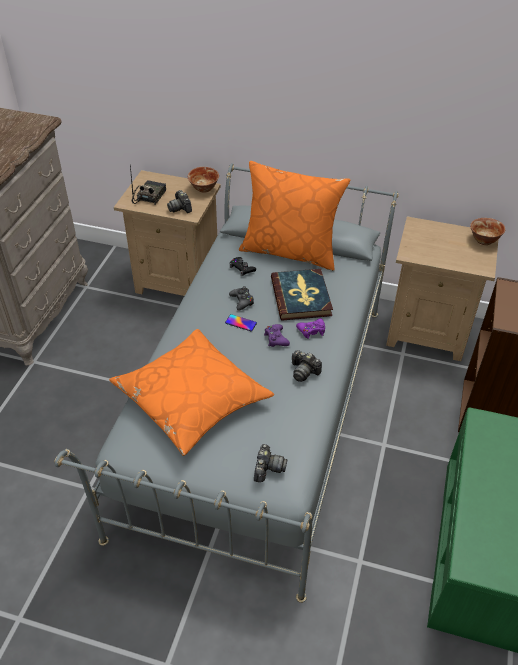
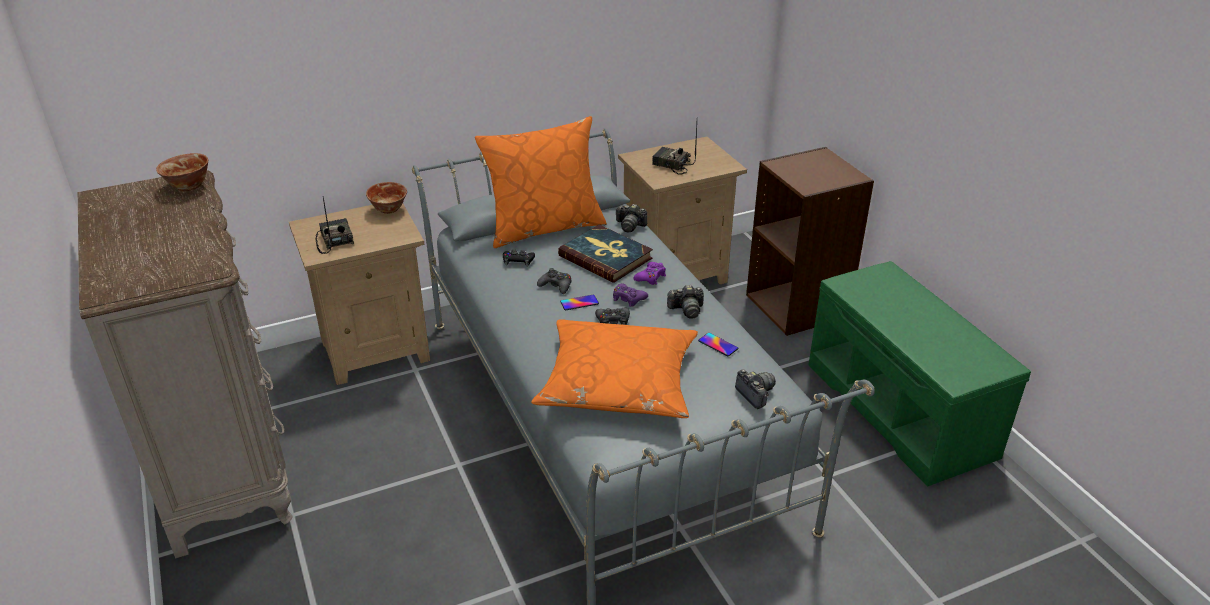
camera: 40 degrees left, 10 degrees down
camera [167,190,192,213] -> camera moved to [616,204,647,233]
bowl [470,218,505,245] -> bowl moved to [156,153,208,191]
none -> black game controller [595,308,630,325]
none -> radio [652,125,697,175]
none -> phone [698,333,739,356]

